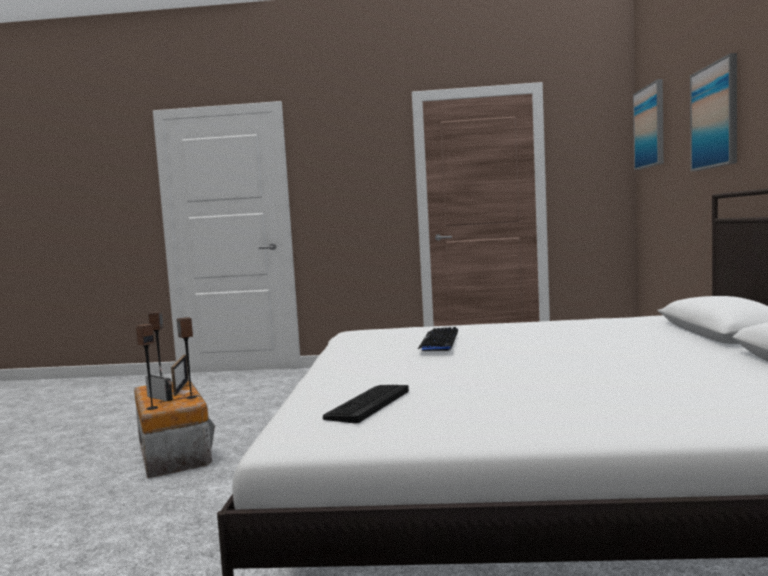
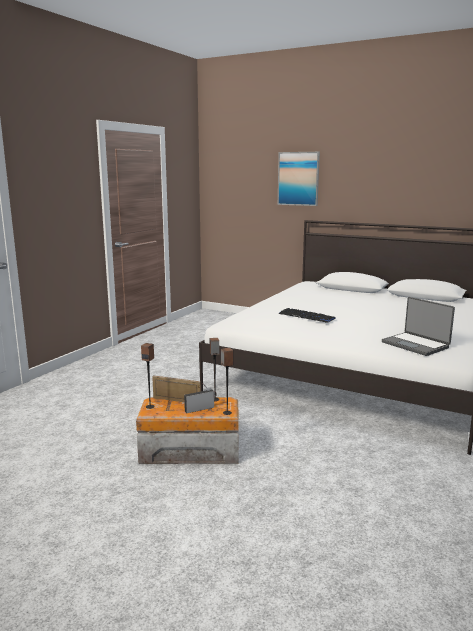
camera: 65 degrees left, 10 degrees up
keyboard [323,385,409,424] -> laptop [382,297,455,356]
picture [633,79,664,170] -> none

